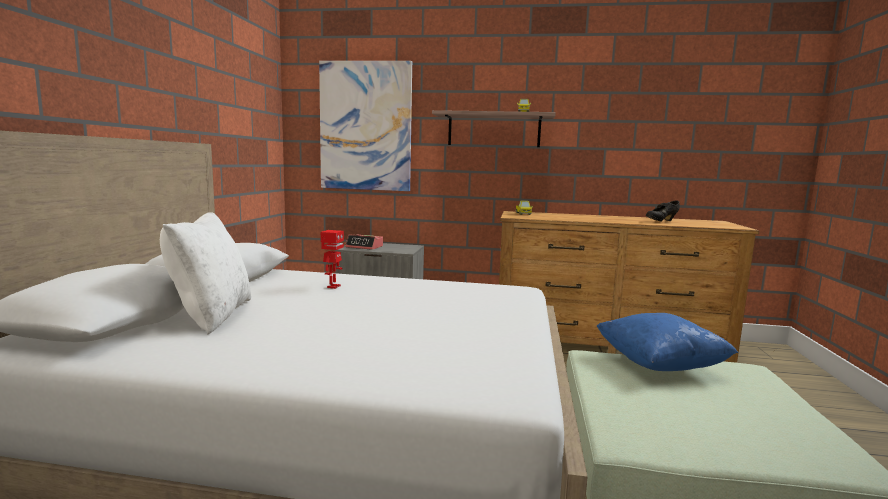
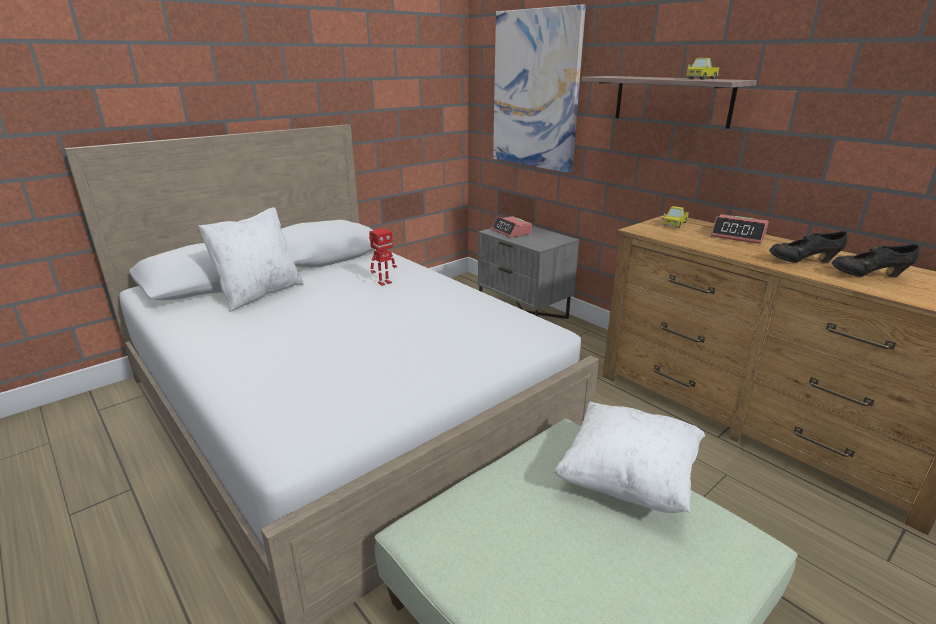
camera: 40 degrees right, 15 degrees up
blue pillow [597,313,738,371] -> white pillow [554,402,705,513]
none -> alarm clock [711,214,769,244]
none -> black shoe [769,231,847,263]

